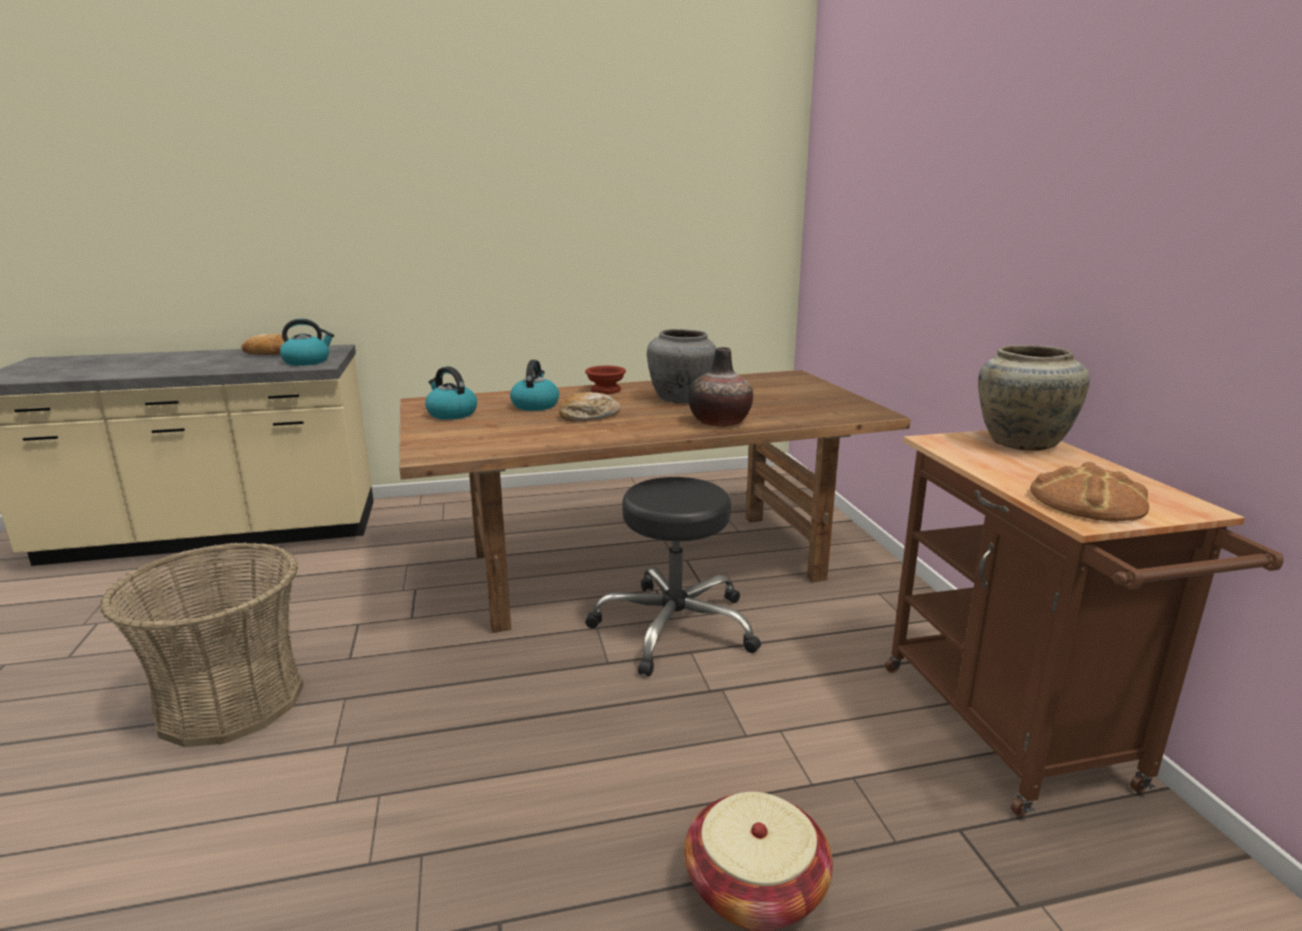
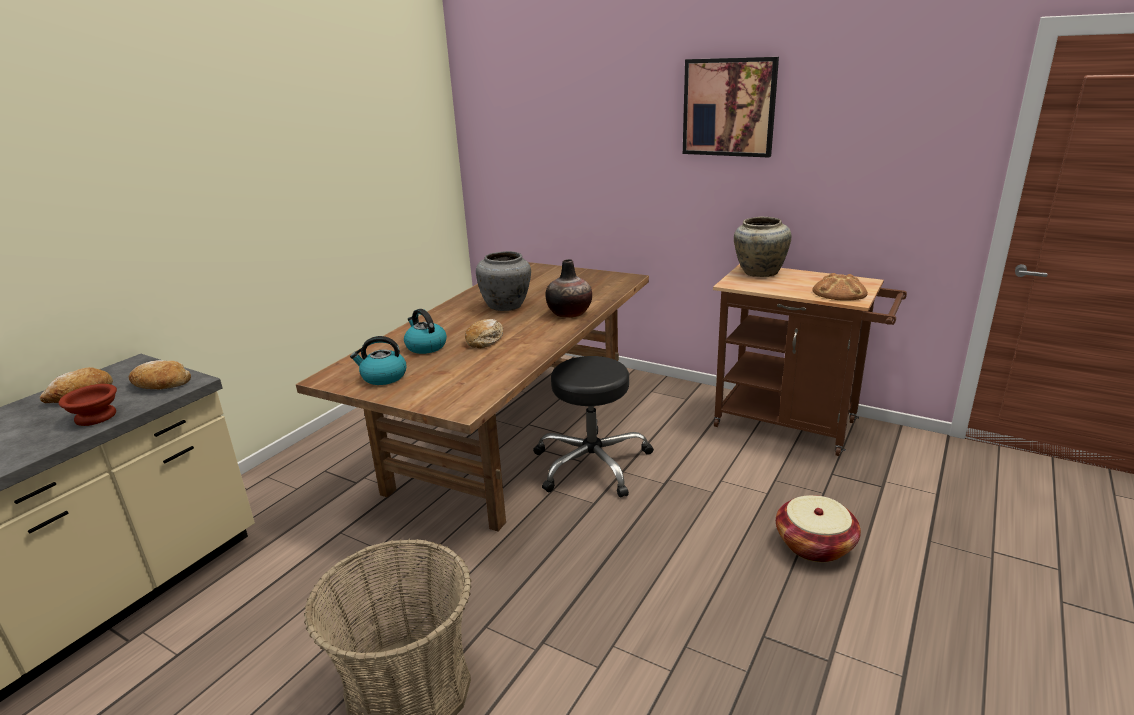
camera: 45 degrees left, 5 degrees up
kettle [280,319,334,366] -> bread [129,360,191,389]
brown bowl [585,366,626,394] -> brown bowl moved to [59,384,117,426]
none -> picture [683,57,779,158]

